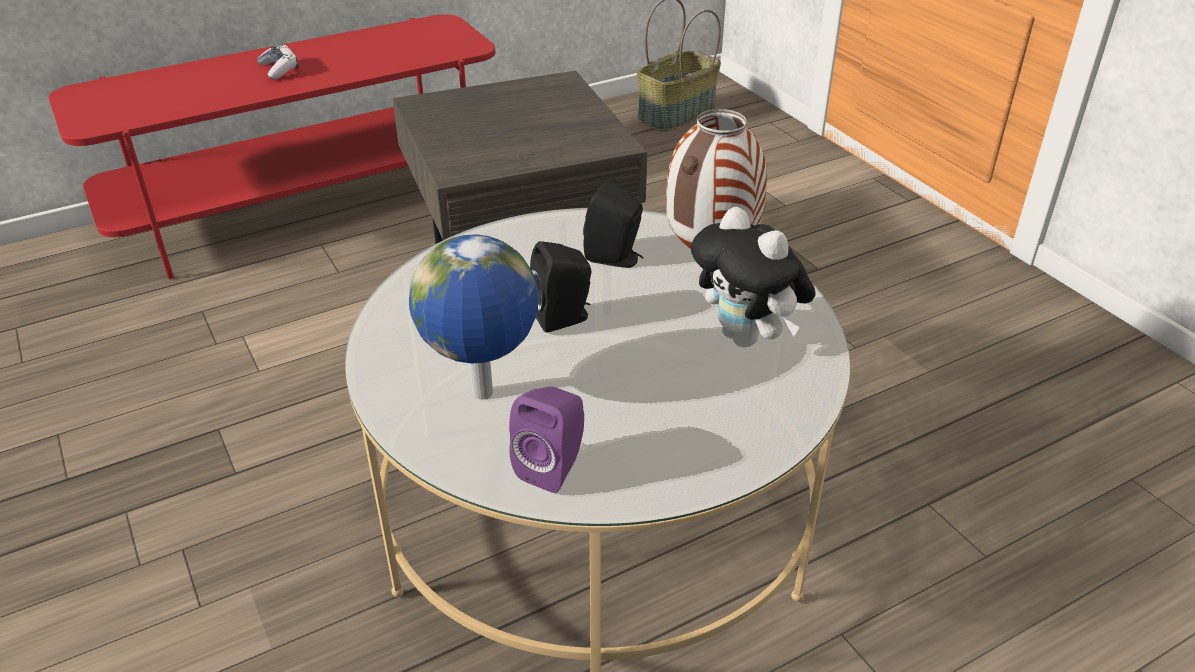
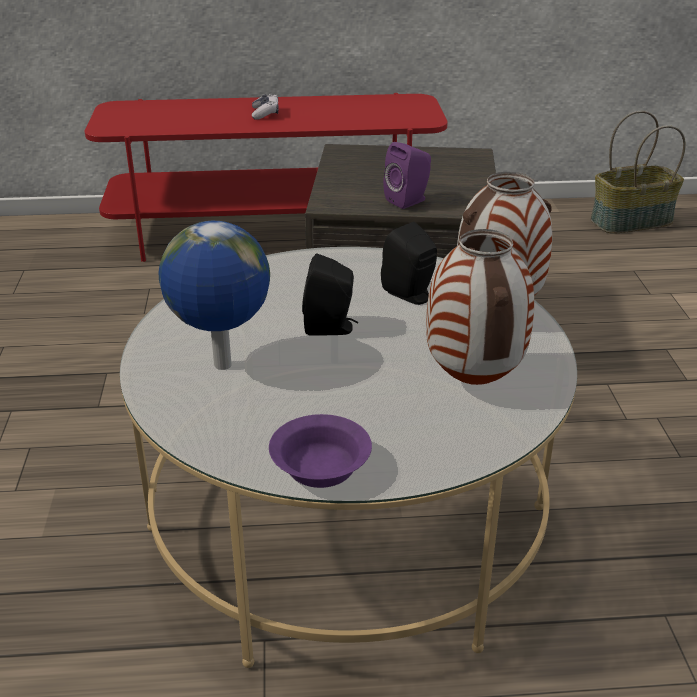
camera: 25 degrees right, 5 degrees down
purple speaker [509,386,584,493] -> purple speaker moved to [383,142,431,209]
plush toy [691,207,816,347] -> vase [426,229,534,385]
none -> purple bowl [269,414,372,488]

